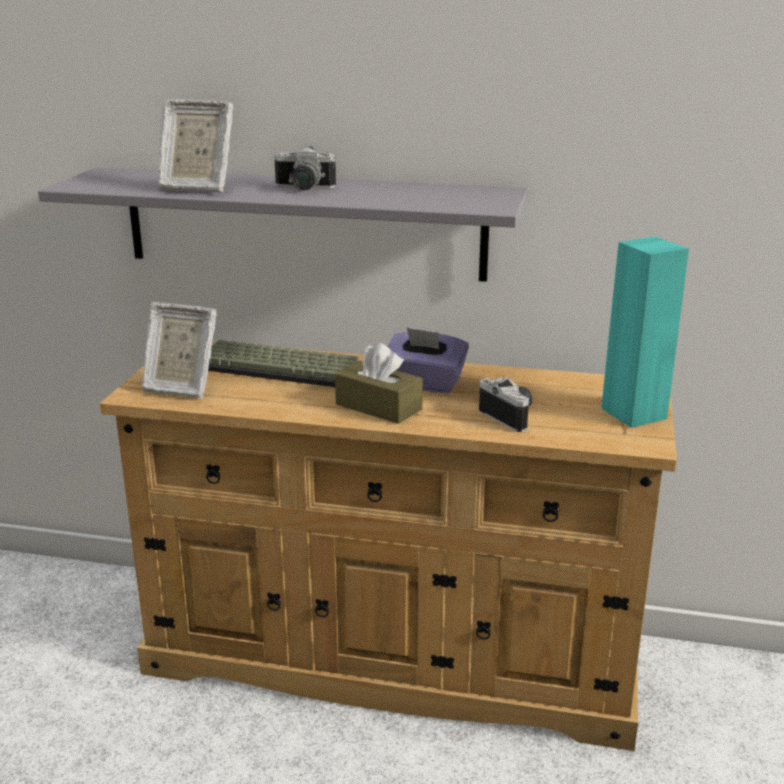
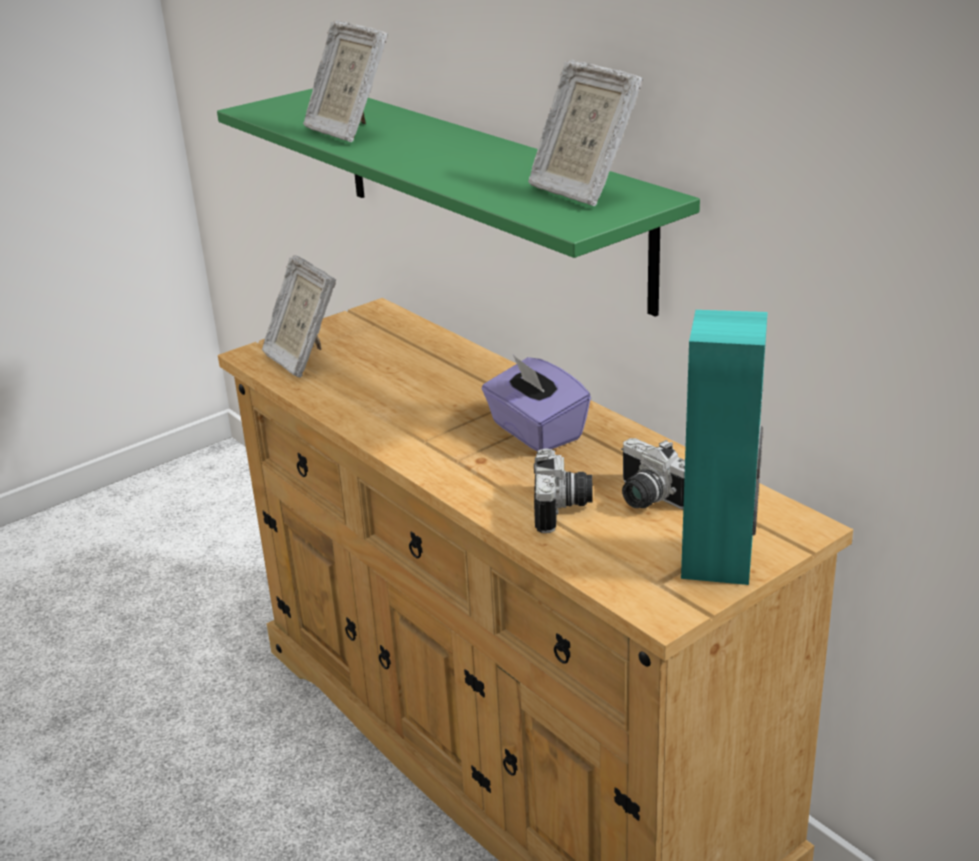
camera: 40 degrees right, 5 degrees up
grey shelf [38,168,528,282] -> green shelf [217,88,700,317]
keyboard [208,340,358,387] -> none
camera [275,144,336,190] -> camera moved to [621,438,685,510]
brown tissue box [335,343,423,424] -> none
none -> picture frame [528,60,643,206]

